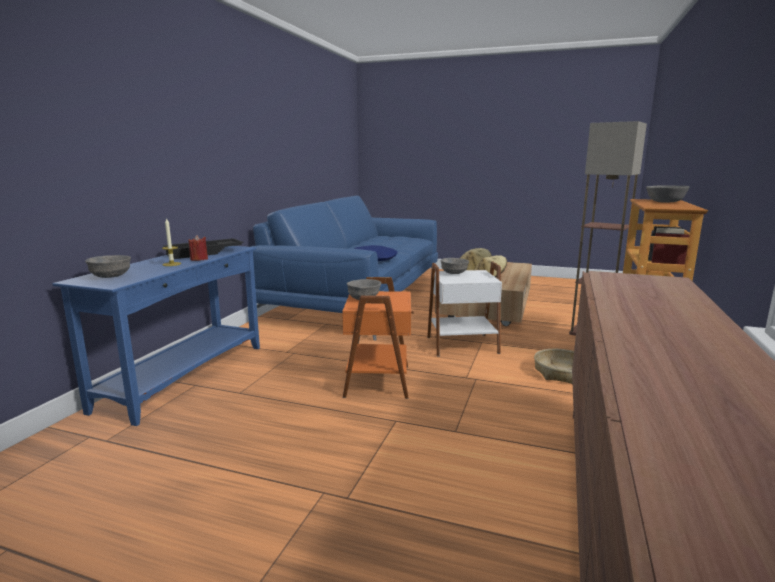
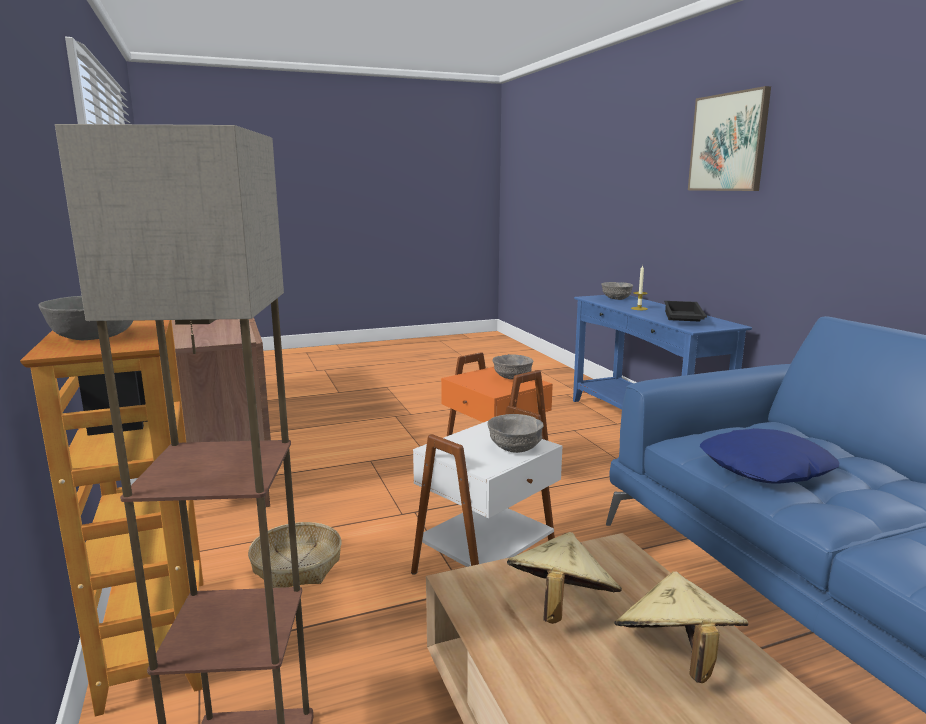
camera: 140 degrees right, 0 degrees up
red candle [189,235,208,261] -> none
none -> picture [688,86,771,191]

